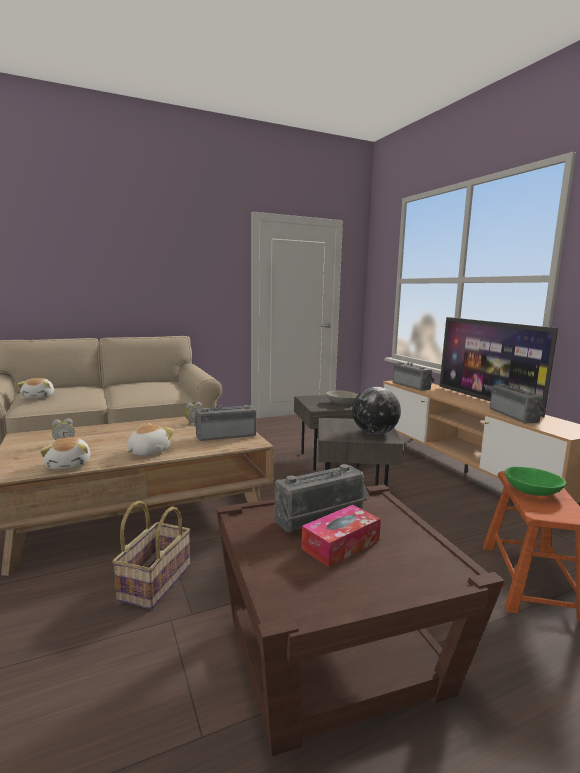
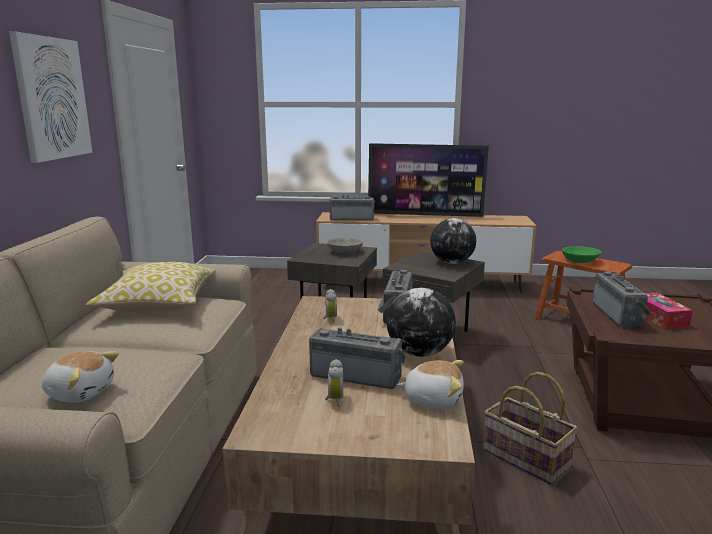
camera: 60 degrees left, 5 degrees up
plush toy [127,423,174,456] -> globe [386,288,456,357]
radio [490,384,546,423] -> radio moved to [309,327,405,389]
none -> picture [9,32,92,163]
none -> pillow [86,262,216,312]

